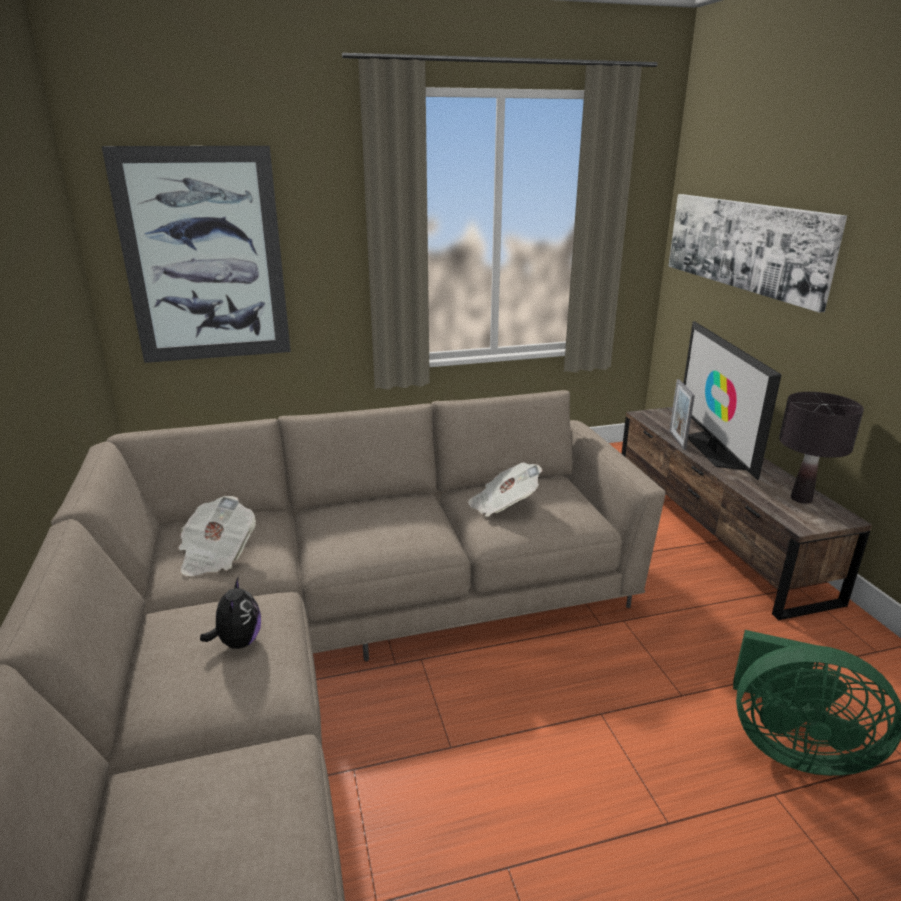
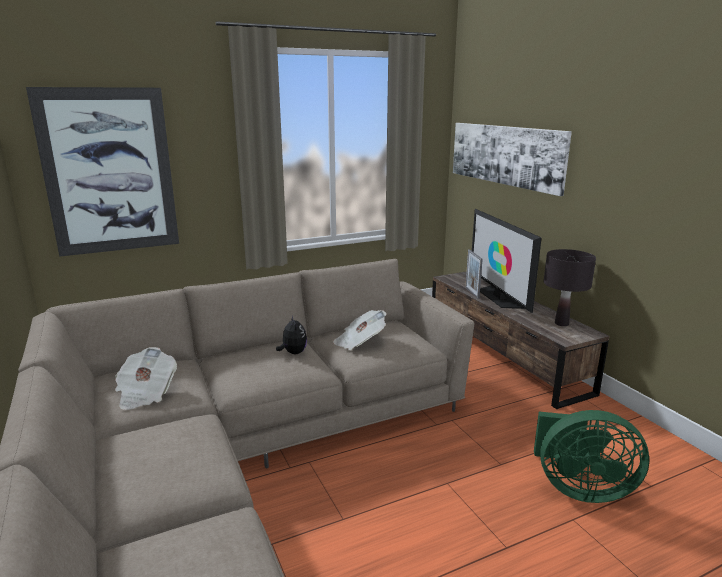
camera: 10 degrees left, 5 degrees down
plush toy [200,577,261,649] -> plush toy moved to [276,316,307,354]

